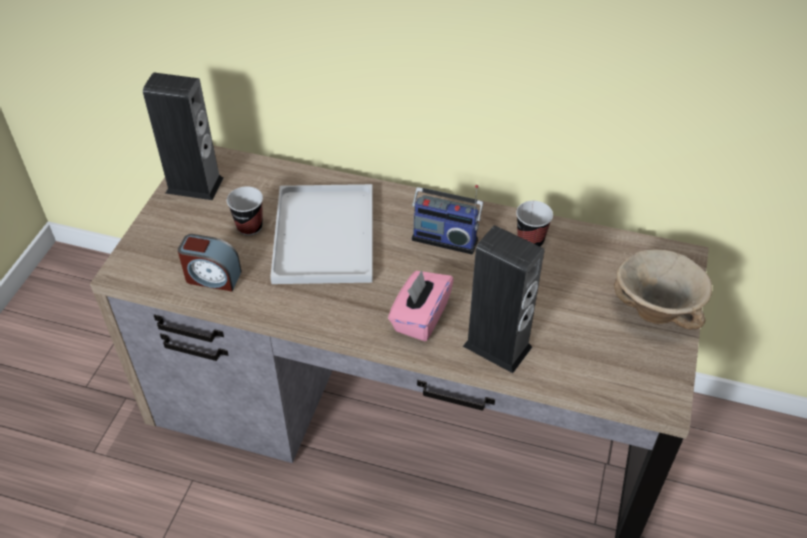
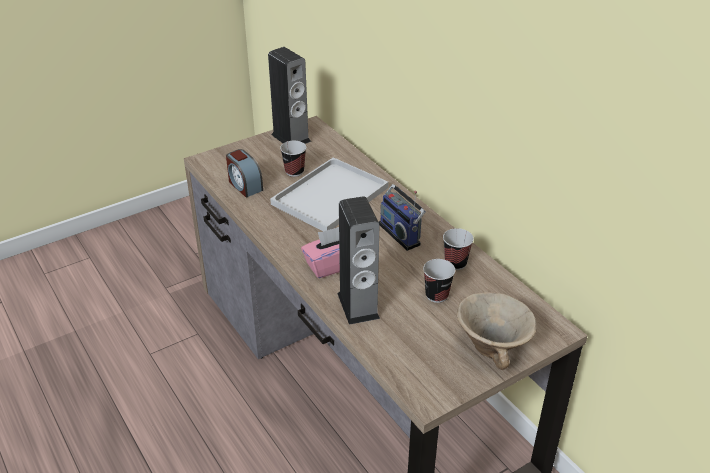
camera: 40 degrees right, 10 degrees down
none -> cup [423,259,455,303]

